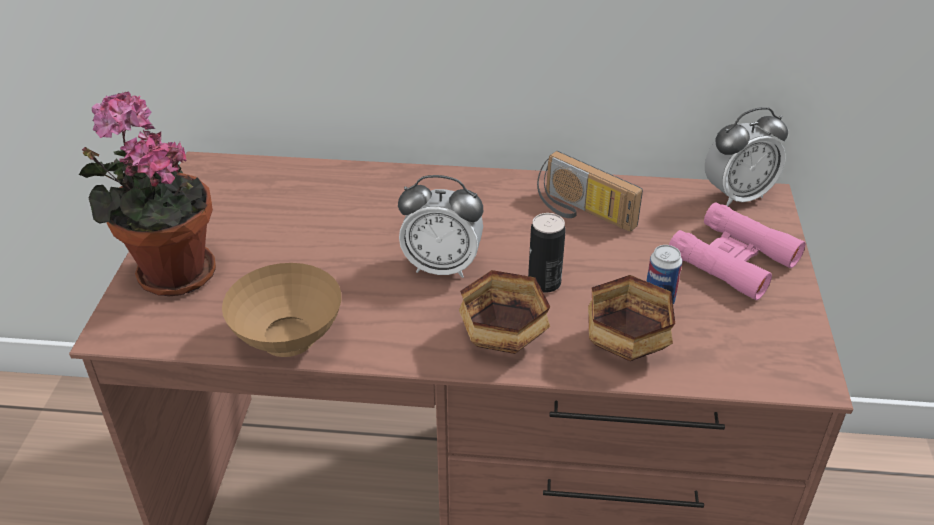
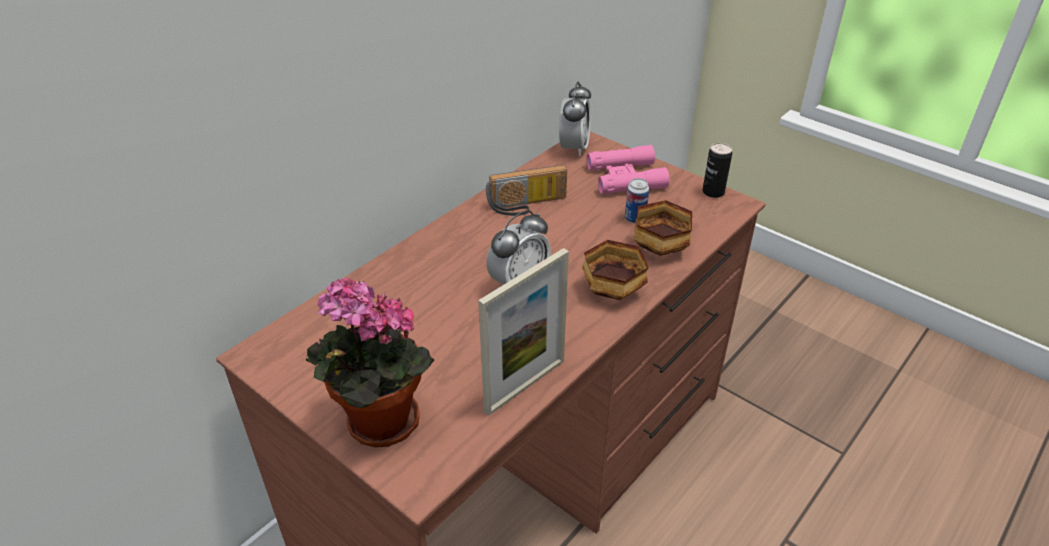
camera: 55 degrees left, 0 degrees up
brown bowl [222,263,341,357] -> picture frame [478,248,569,416]
can [528,213,566,293] -> can moved to [702,143,732,198]

